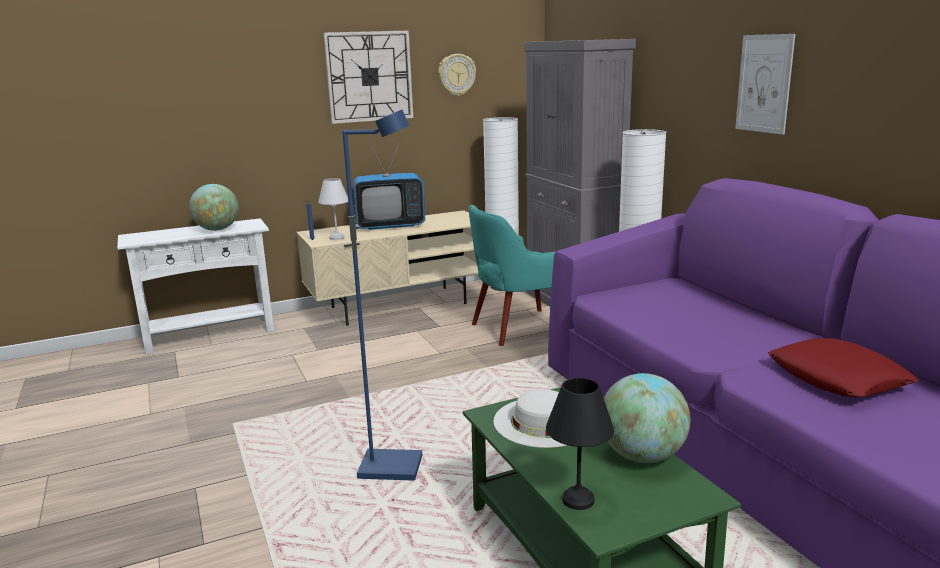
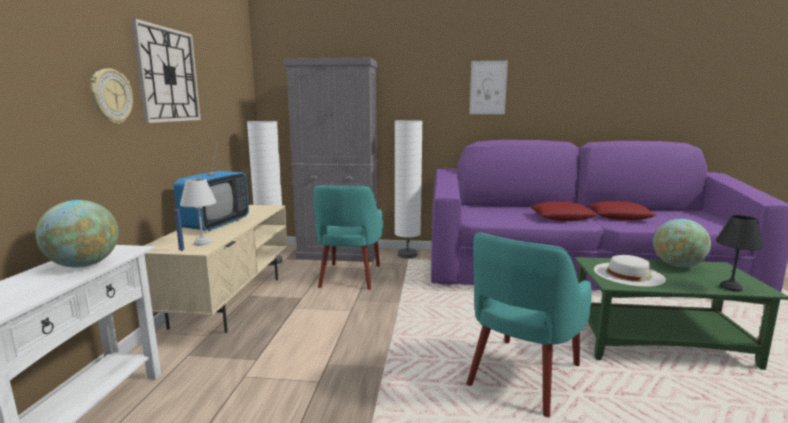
camera: 60 degrees left, 5 degrees down
blue floor lamp [342,109,422,480] -> turquoise armchair [466,232,592,417]
wall clock [438,54,476,96] -> wall clock moved to [90,68,133,124]
none -> red pillow [531,202,597,221]

